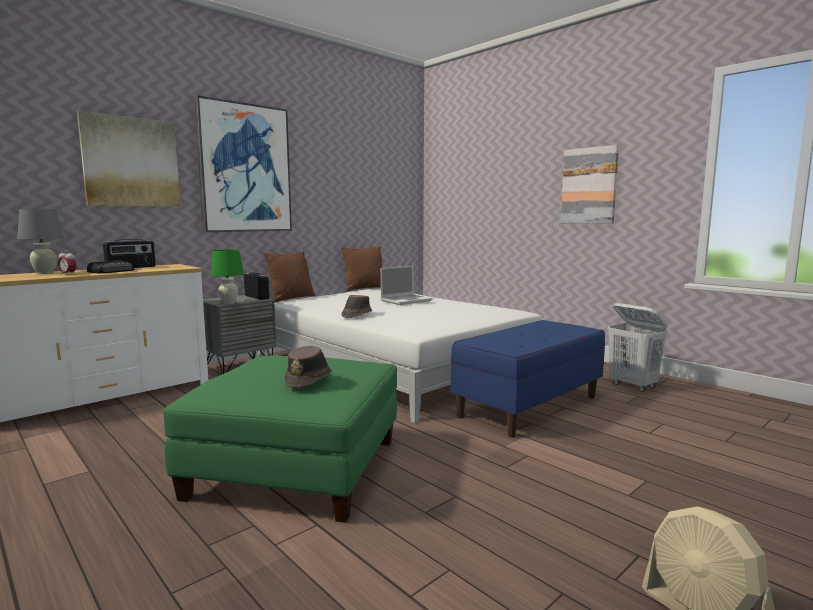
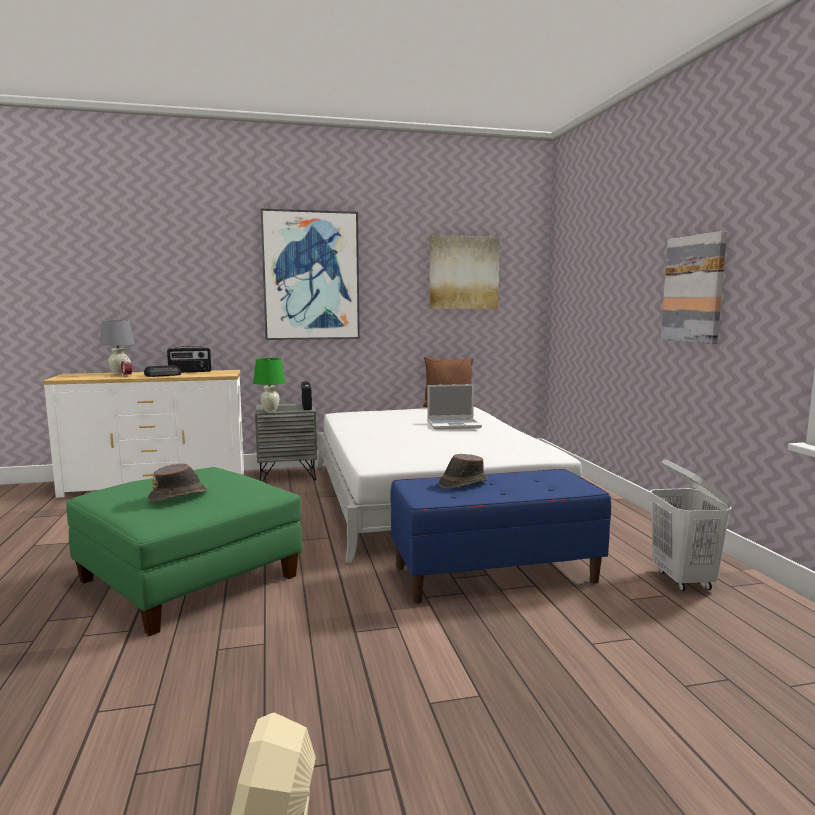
camera: 30 degrees right, 0 degrees up
picture [77,111,180,207] -> picture moved to [429,235,500,309]
brown pillow [264,251,315,303] -> none
brown hat [342,295,372,318] -> brown hat moved to [439,454,488,489]

